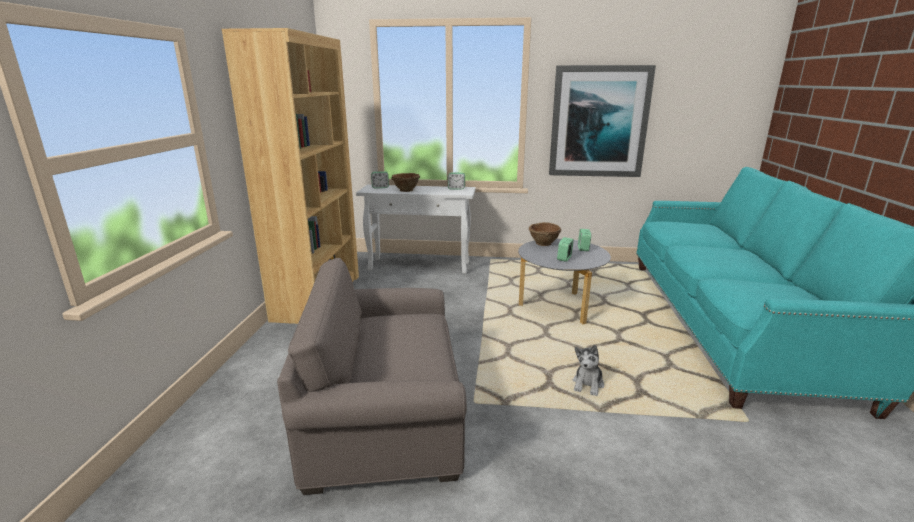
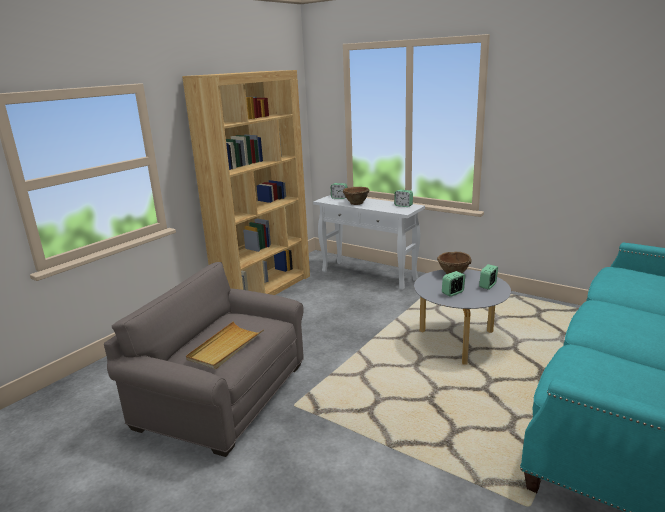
camera: 30 degrees right, 0 degrees up
picture [549,65,656,177] -> none
plush toy [573,345,604,396] -> none
none -> beige tray [186,321,264,369]

